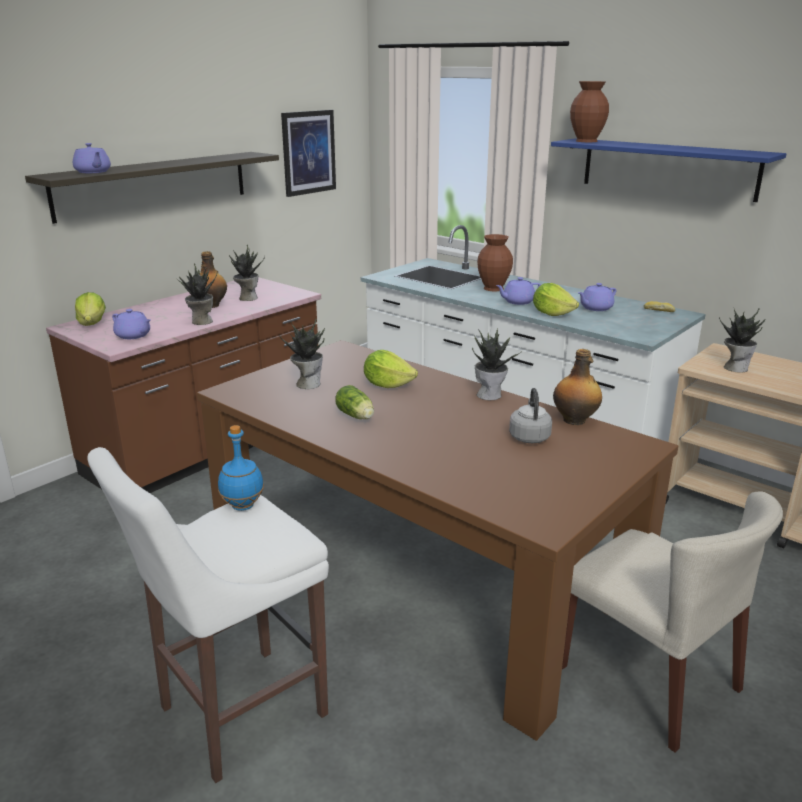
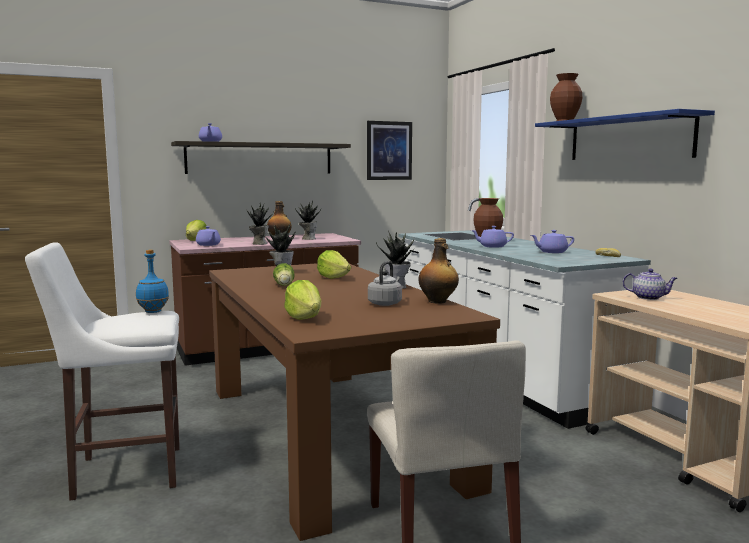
camera: 25 degrees right, 15 degrees down
lettuce [533,283,579,316] -> lettuce moved to [284,280,321,320]
potted plant [719,309,766,373] -> teapot [623,269,678,300]

